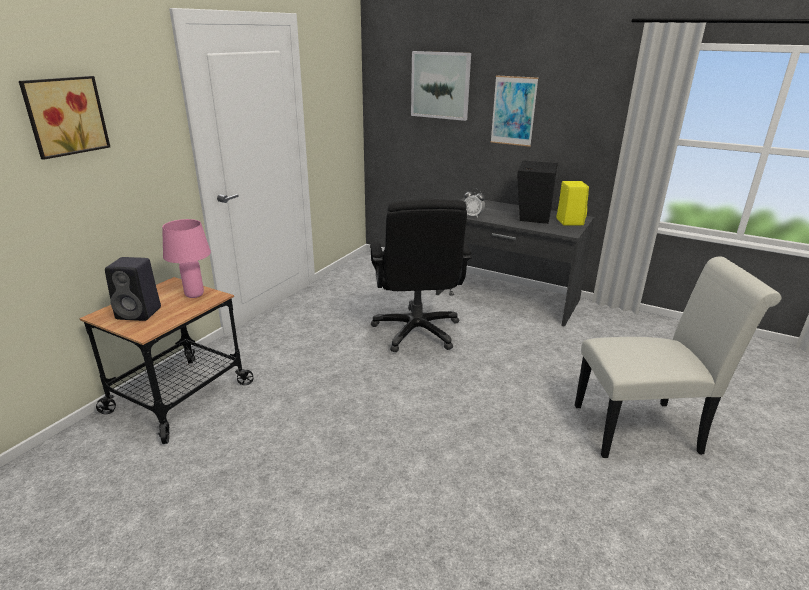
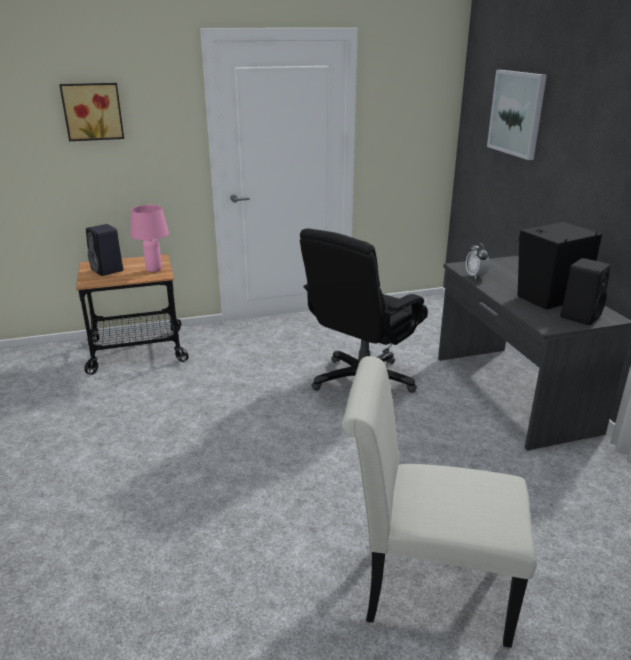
camera: 45 degrees right, 0 degrees up
picture [491,75,538,147] -> none
yellow speaker [556,181,589,226] -> black speaker [560,258,610,325]
white chair [575,256,781,458] -> white chair turned 150 degrees clockwise [342,356,537,648]

